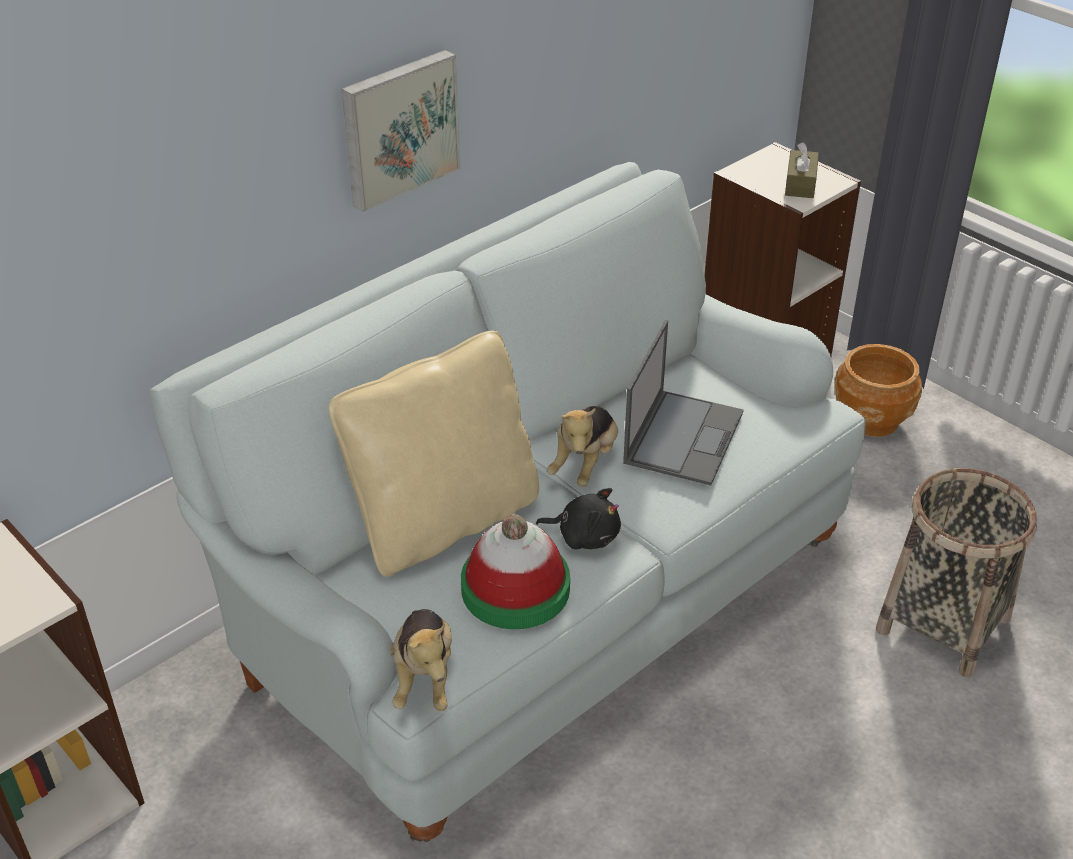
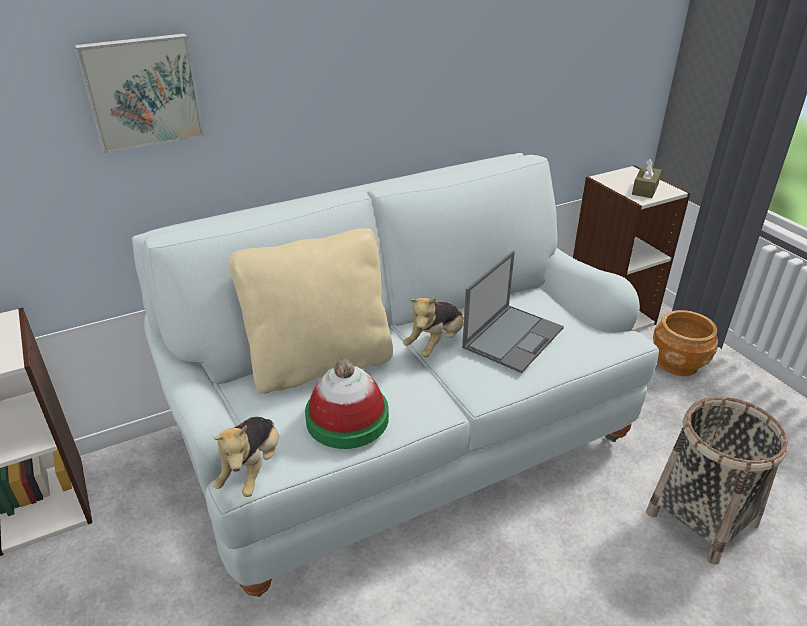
camera: 15 degrees right, 5 degrees down
picture [342,50,460,212] -> picture moved to [75,33,204,153]
black plush toy [536,488,621,550] -> none

